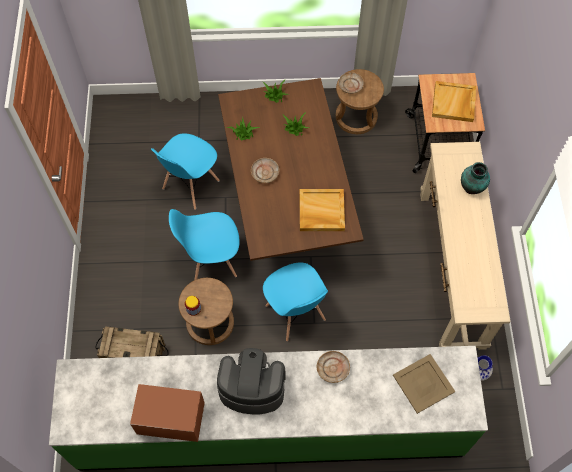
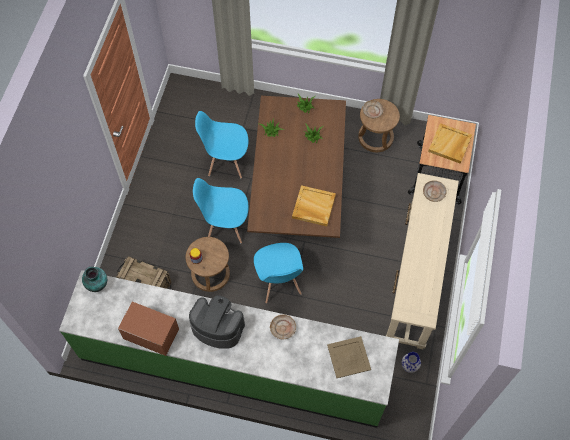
camera: 15 degrees right, 0 degrees up
blue chair [151,133,220,210] -> blue chair turned 45 degrees clockwise [195,111,248,178]
beige plate [251,158,279,183] -> beige plate moved to [423,180,447,202]
vase [461,162,490,194] -> vase moved to [82,266,107,292]

